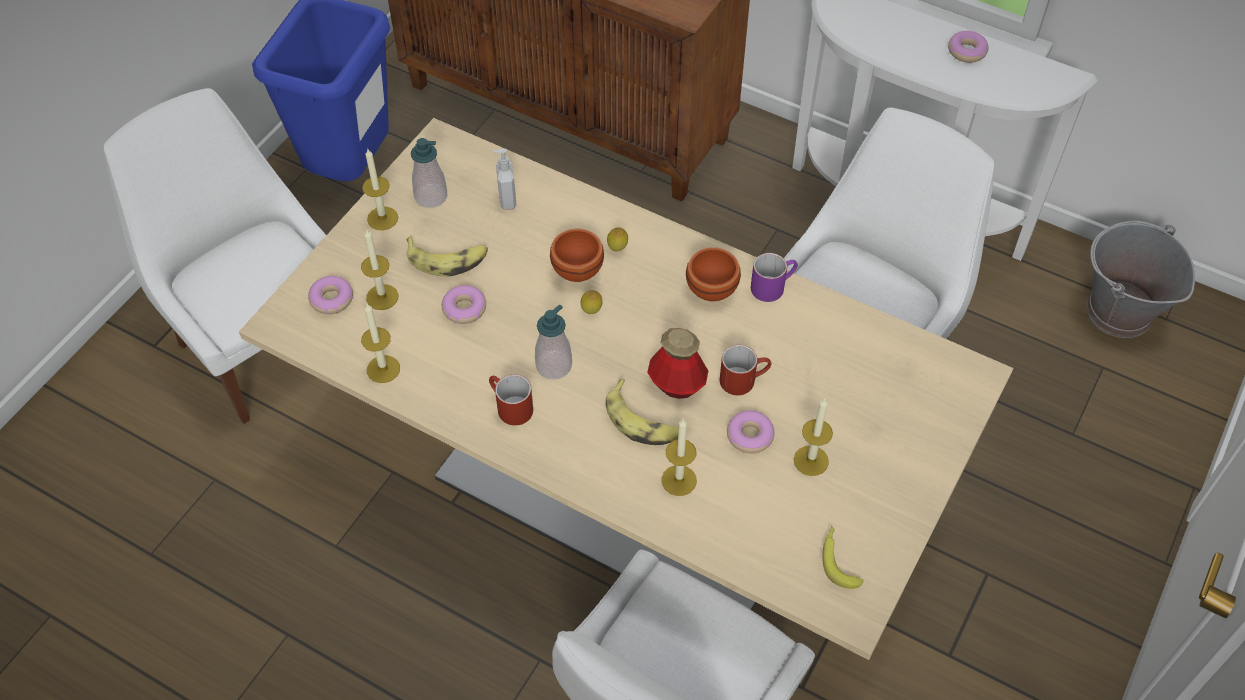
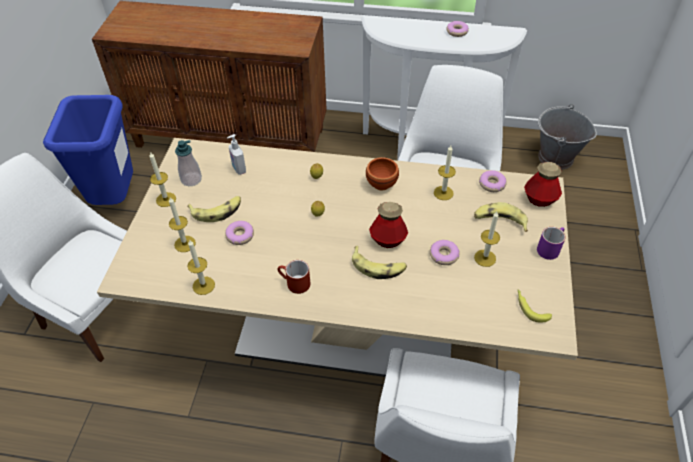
camera: 20 degrees left, 5 degrees down
donut [308,276,353,314] -> donut moved to [479,170,507,192]
soap dispenser [535,304,572,379] -> none
brown bowl [550,229,604,282] -> none
candle [662,418,697,496] -> candle moved to [434,146,456,200]
red mug [720,345,771,395] -> none
purple mug [751,253,798,302] -> purple mug moved to [537,227,565,260]
none -> banana [474,202,528,232]
none -> bottle [524,162,562,207]

